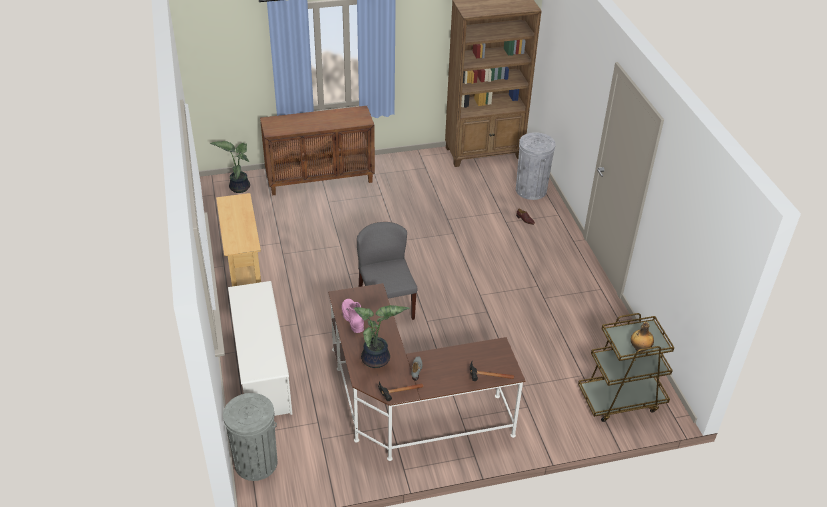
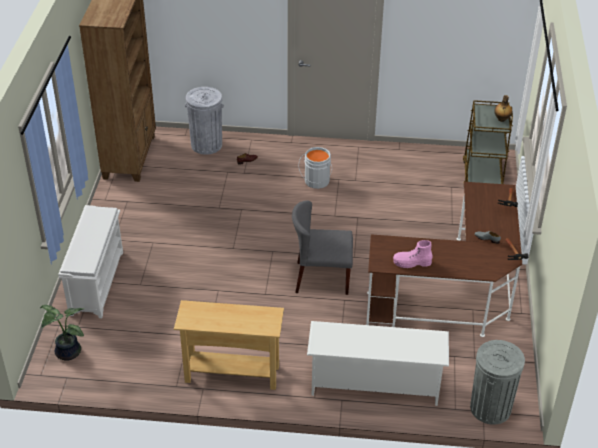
camera: 70 degrees left, 0 degrees up
brown cabinet [260,106,375,196] -> white shoe rack [58,205,123,318]
potted plant [353,305,410,368] -> none
none -> grey bucket [299,147,332,189]

